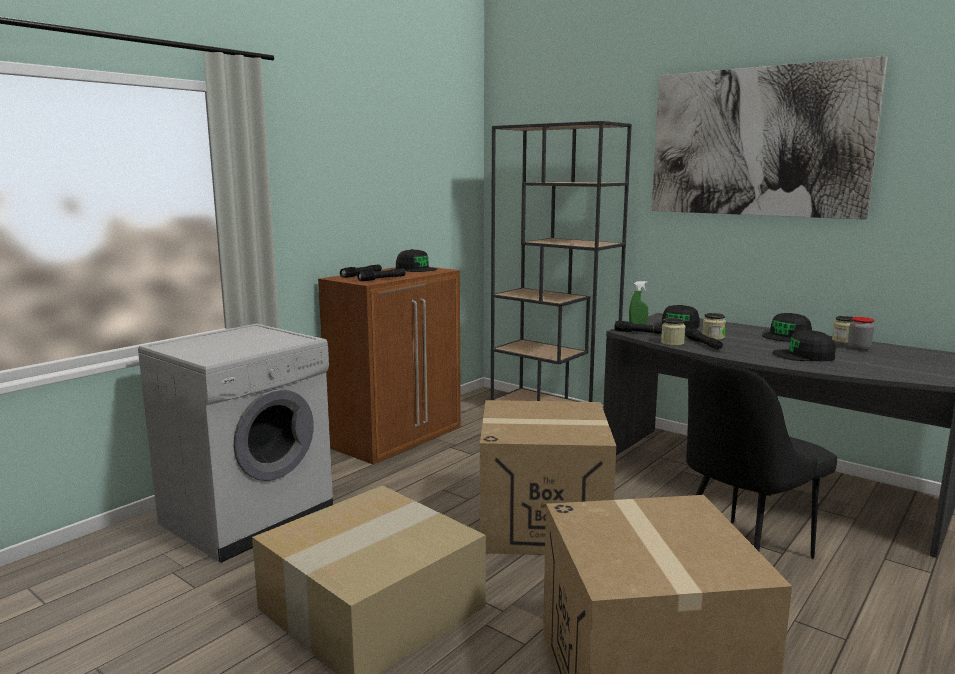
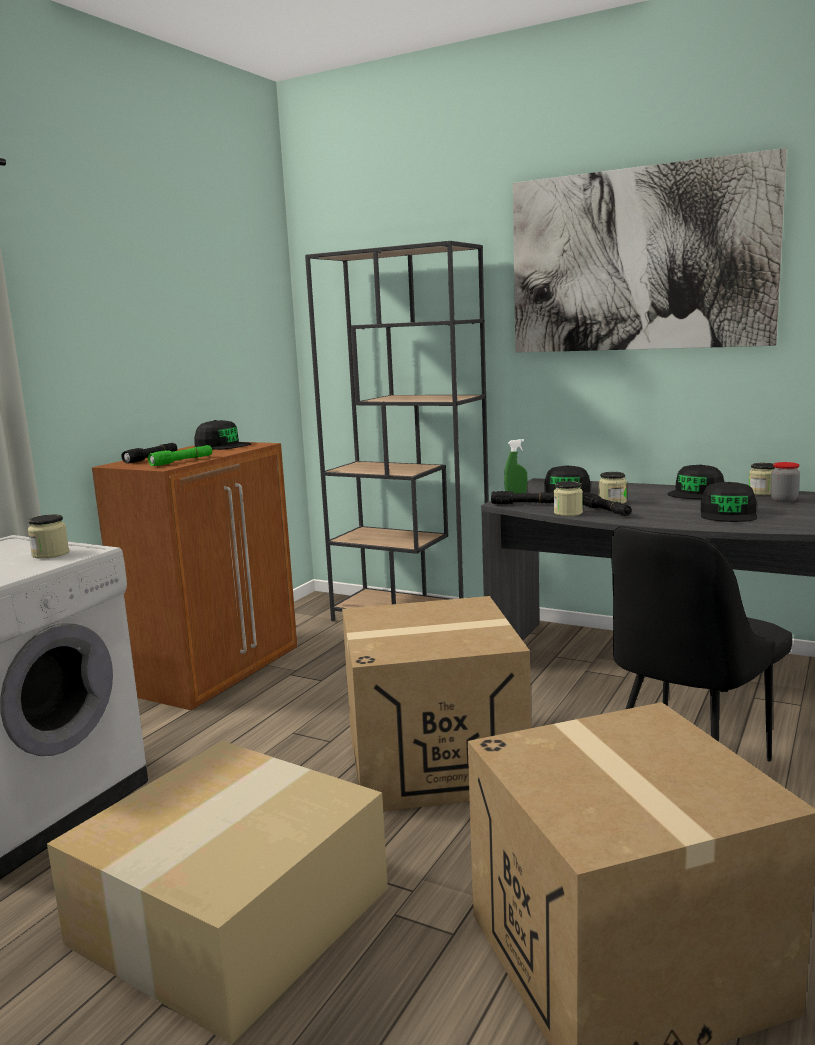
camera: 10 degrees left, 0 degrees up
black flashlight [357,268,406,281] -> green flashlight [148,445,212,466]
black cap [773,330,836,361] -> black cap turned 75 degrees counterclockwise [701,482,757,522]
none -> jar [28,514,69,559]

